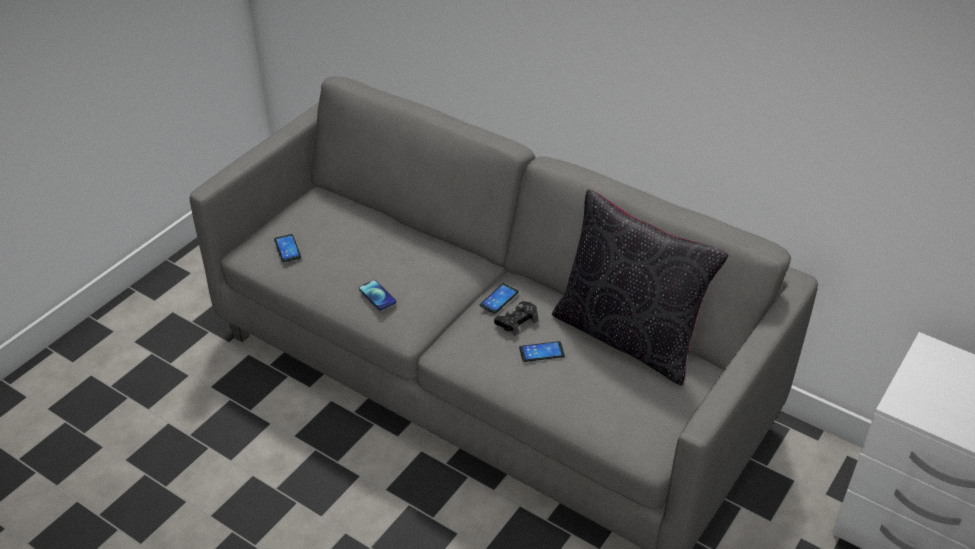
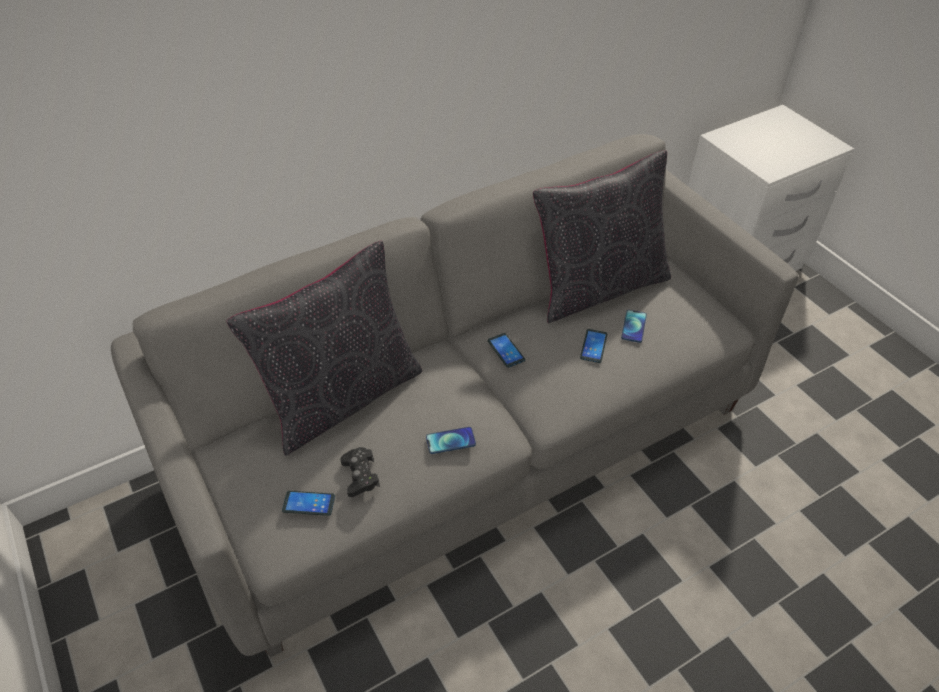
camera: 65 degrees left, 5 degrees up
black game controller [494,301,538,336] -> black game controller moved to [340,447,380,497]
none -> black pillow [227,241,422,456]
none -> phone [621,310,647,343]

